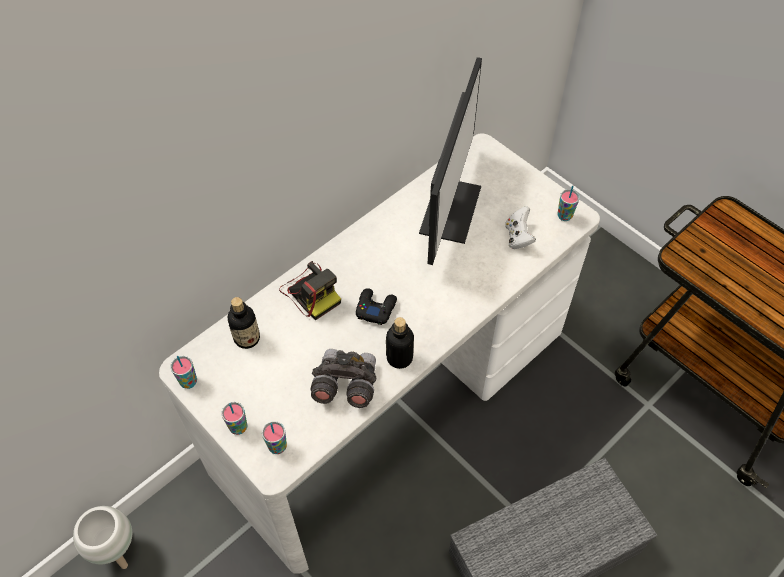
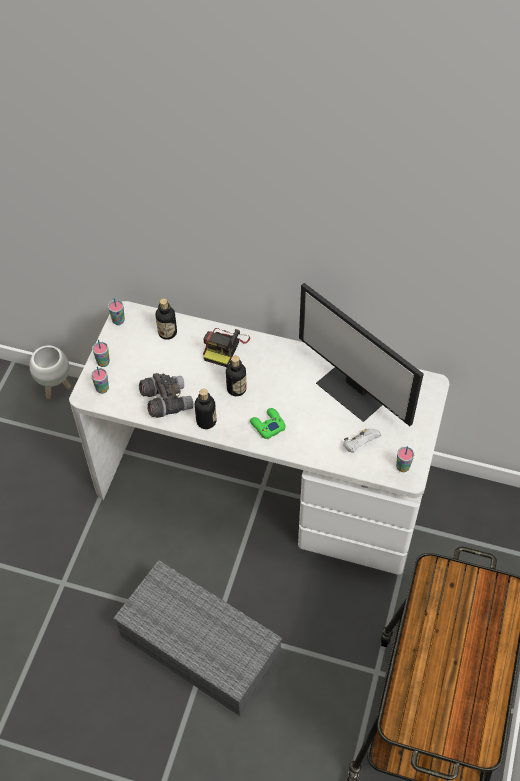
camera: 60 degrees right, 0 degrees up
black game controller [356,288,397,325] -> bottle [226,356,247,396]
monitor [419,57,482,265] -> monitor turned 60 degrees clockwise [299,283,424,426]
none -> green game controller [250,408,286,439]

